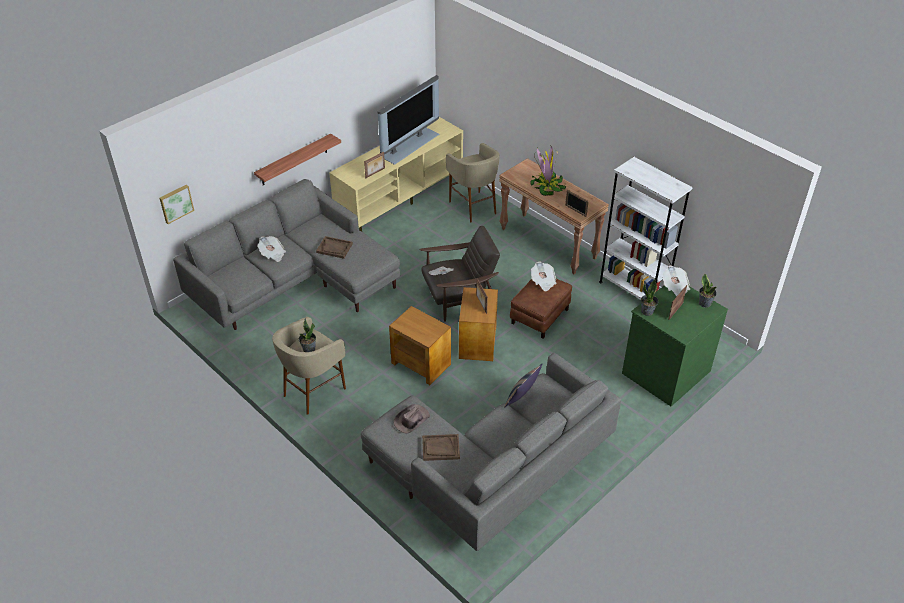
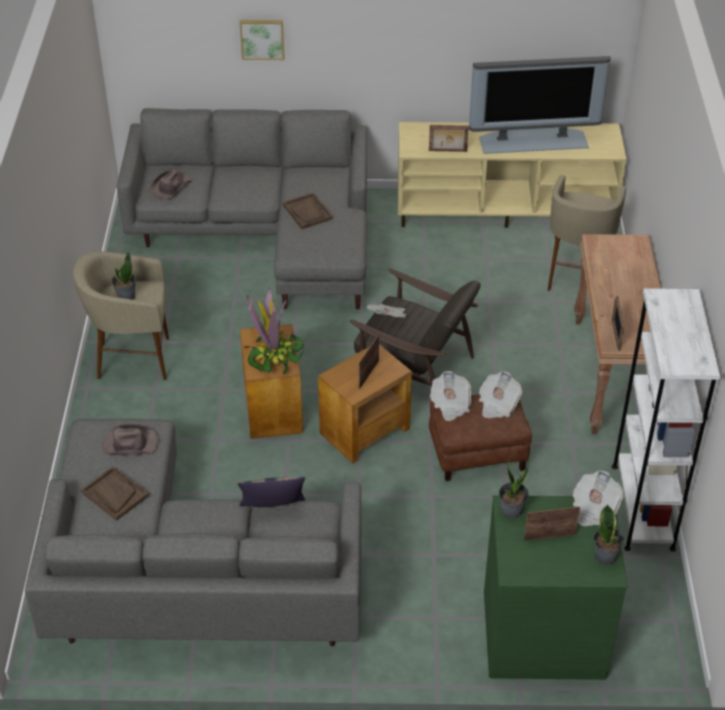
camera: 45 degrees right, 0 degrees up
picture [160,184,194,224] -> picture moved to [240,20,284,60]
shelf [254,134,341,185] -> none
newspaper [257,236,286,262] -> newspaper moved to [430,371,471,421]
potted plant [530,144,566,196] -> potted plant moved to [245,287,304,374]
none -> brown hat [150,169,192,199]

